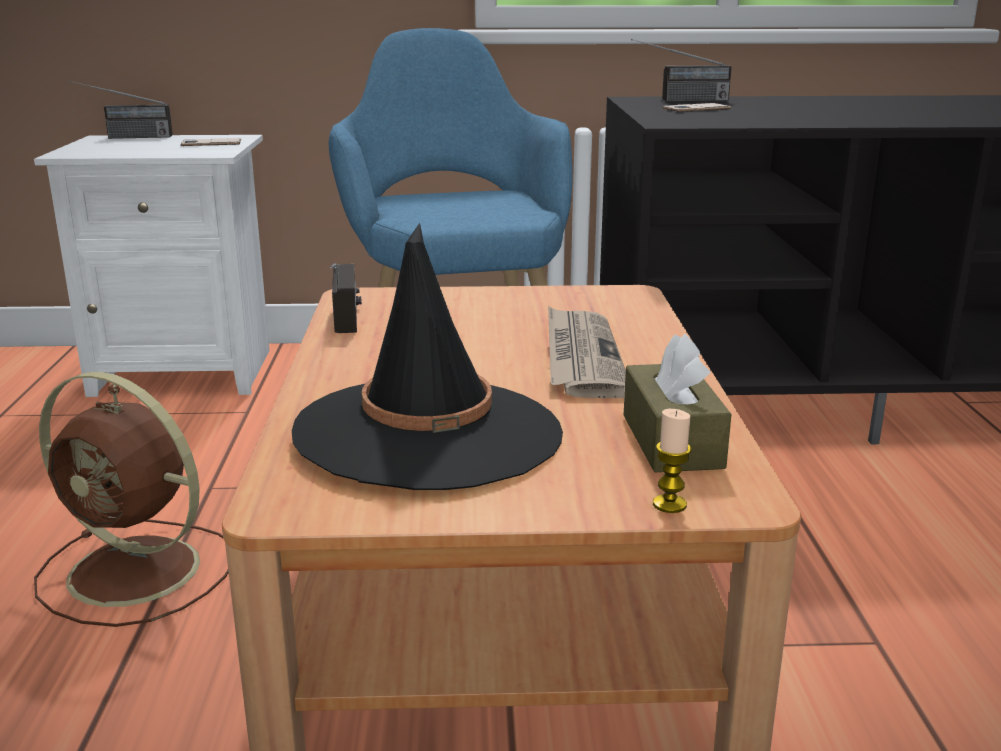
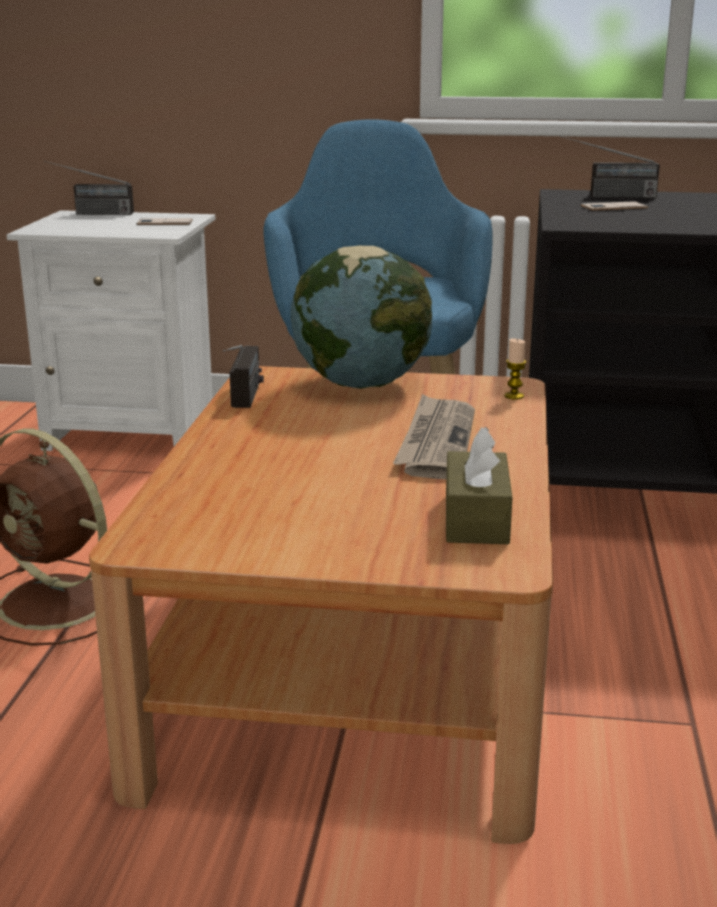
camera: 10 degrees right, 0 degrees up
black hat [292,223,563,490] -> none
candle [653,409,692,513] -> candle moved to [504,339,526,400]
none -> globe [291,245,432,389]

